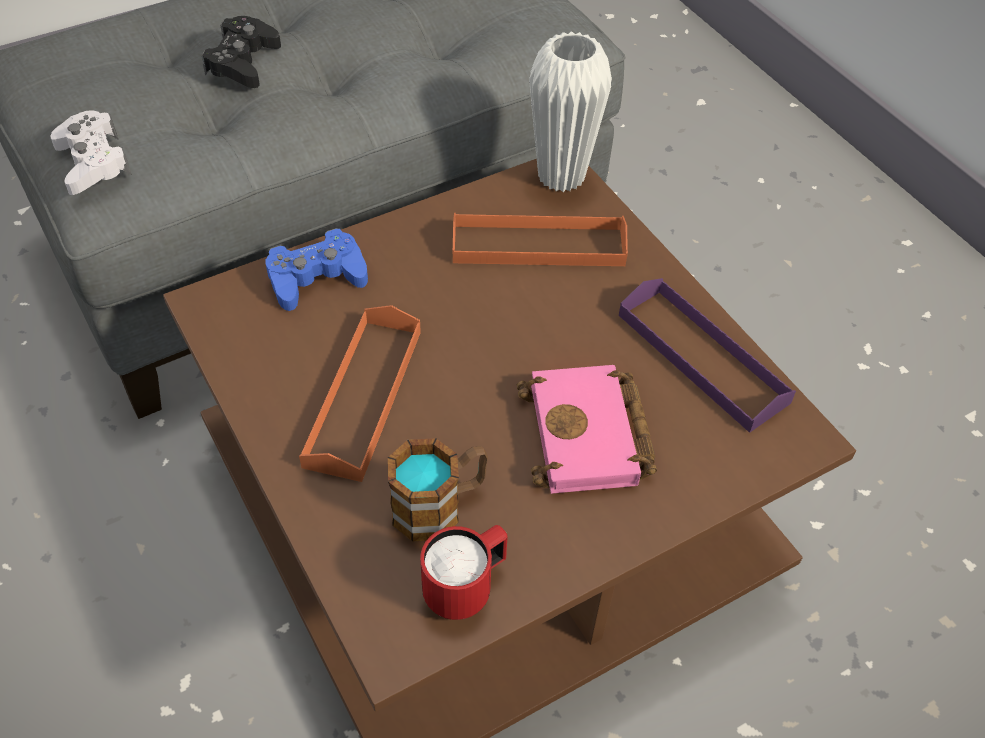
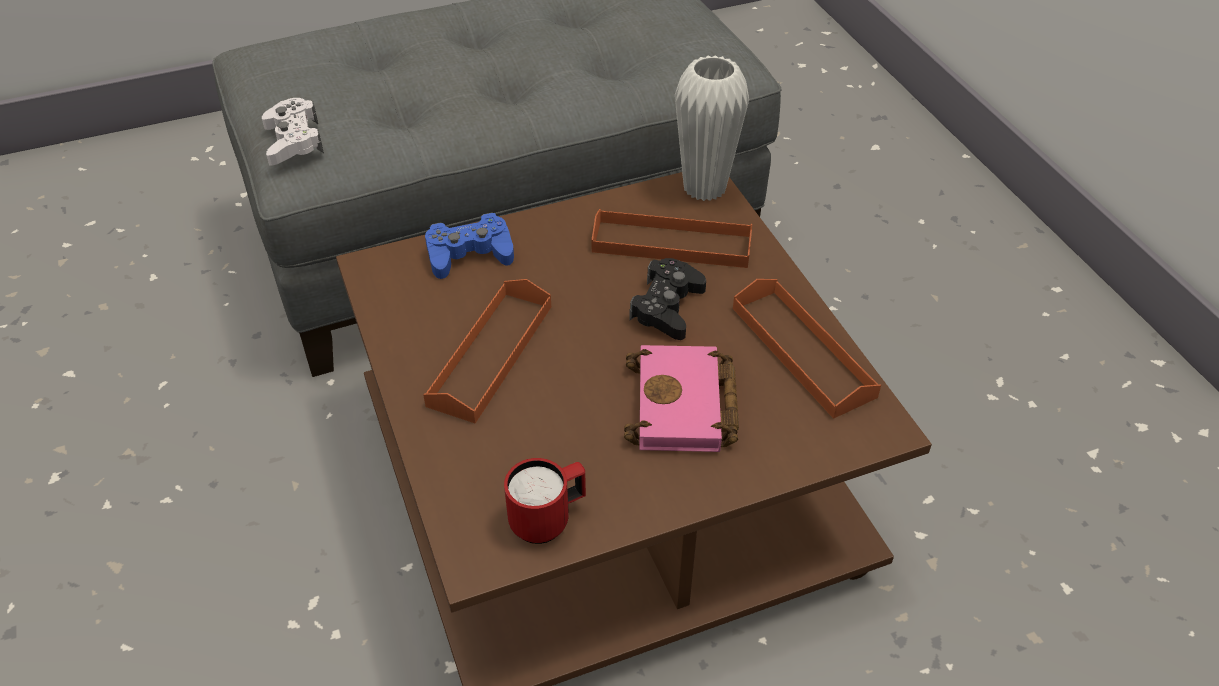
camera: 10 degrees right, 5 degrees down
black game controller [202,16,281,88] -> black game controller moved to [629,258,706,340]
mug [388,438,488,541] -> none
purple tray [619,278,796,433] -> orange tray [733,279,881,419]

